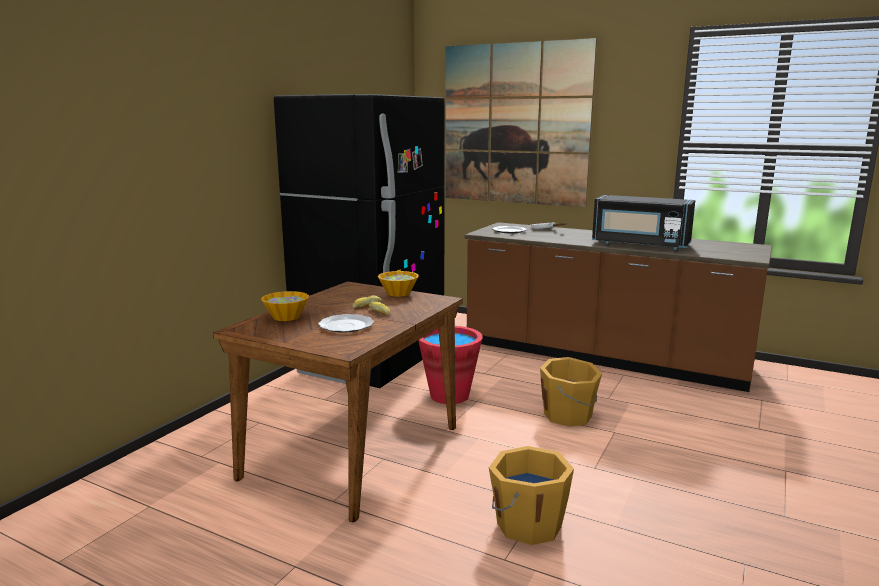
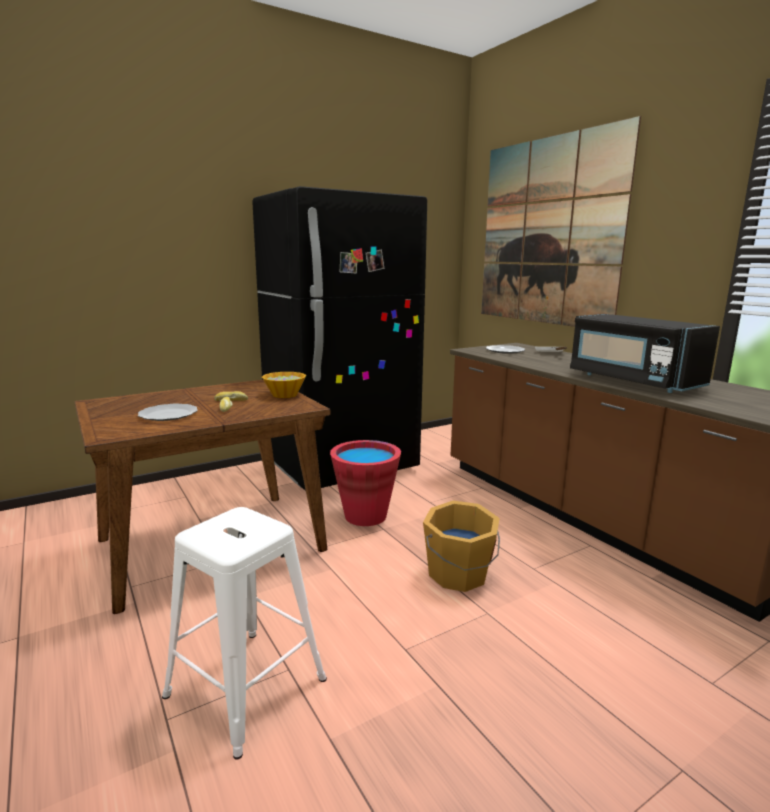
camera: 30 degrees right, 0 degrees up
bowl [261,291,309,321] -> none
orange bucket [489,446,574,545] -> white stool [162,507,327,759]

